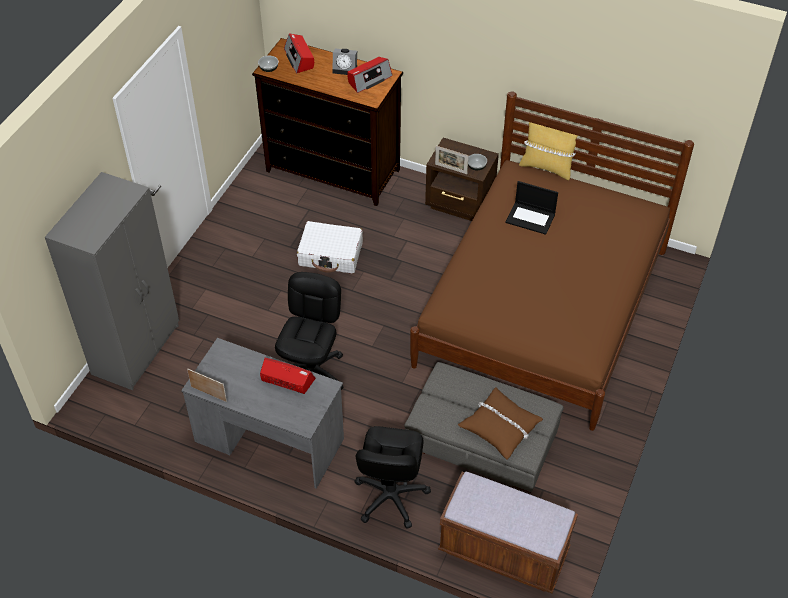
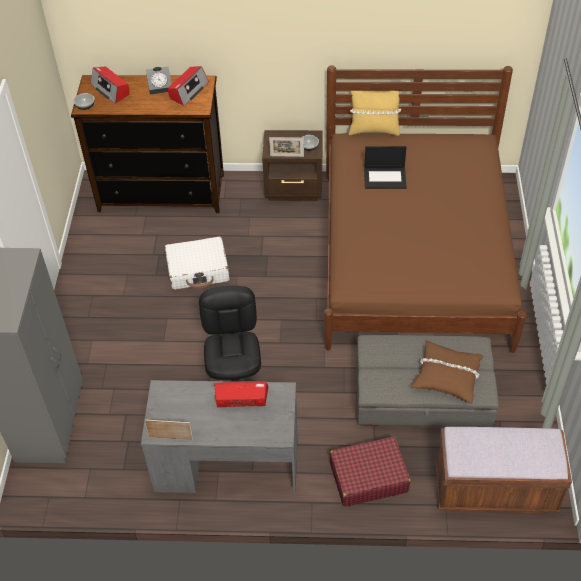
camera: 20 degrees left, 0 degrees up
black office chair [354,426,431,529] -> red suitcase [330,436,411,507]

